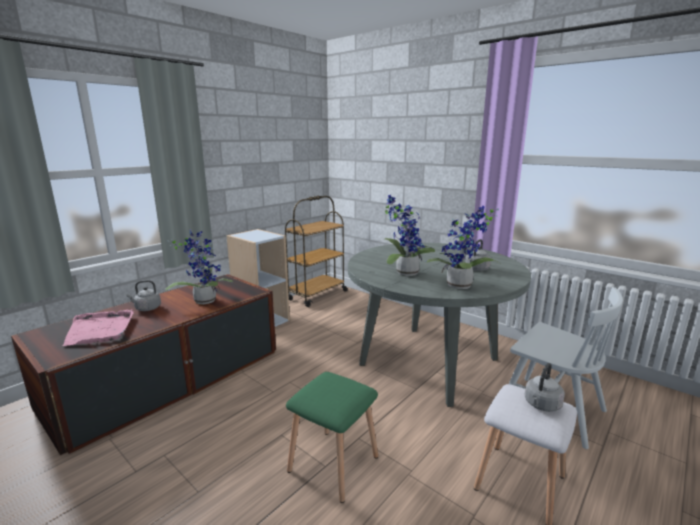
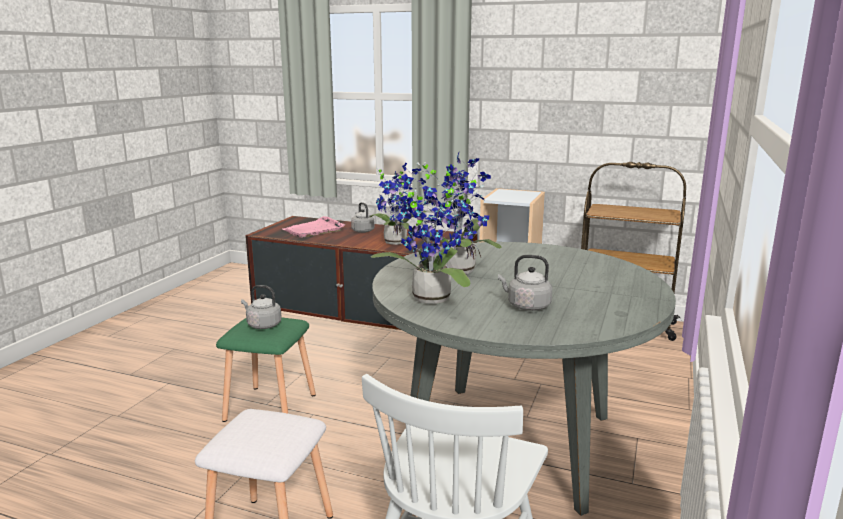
camera: 70 degrees right, 0 degrees up
grey kettle [524,363,565,412] -> grey kettle moved to [241,285,282,329]

